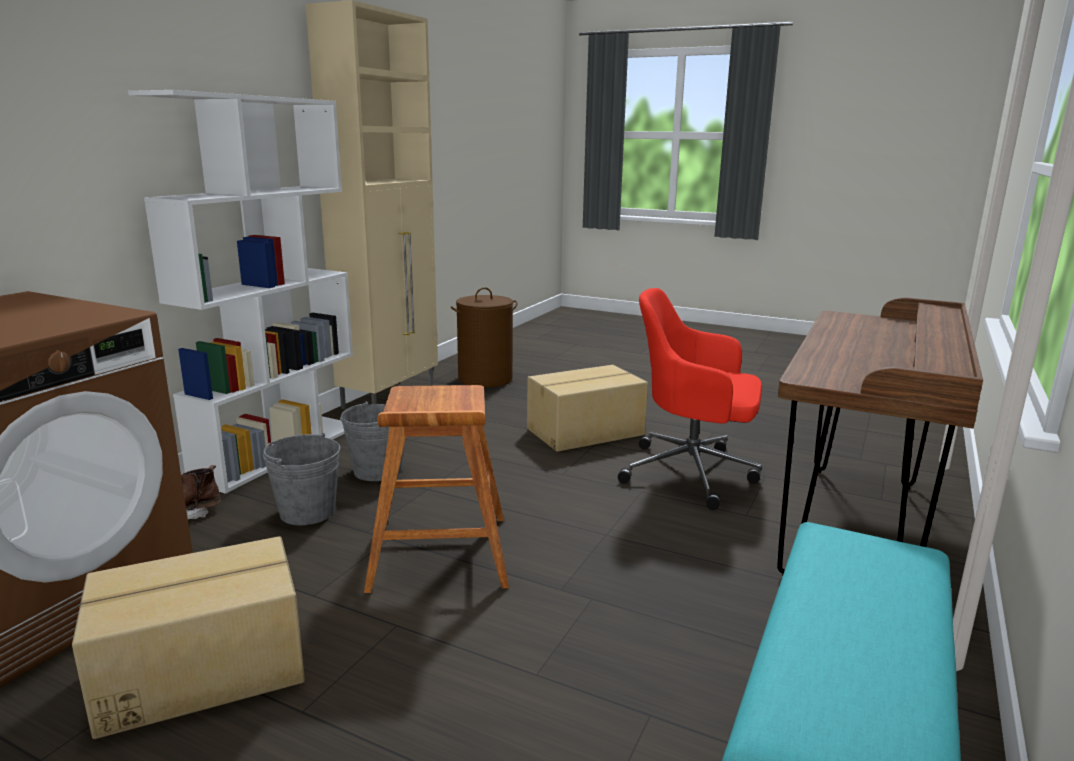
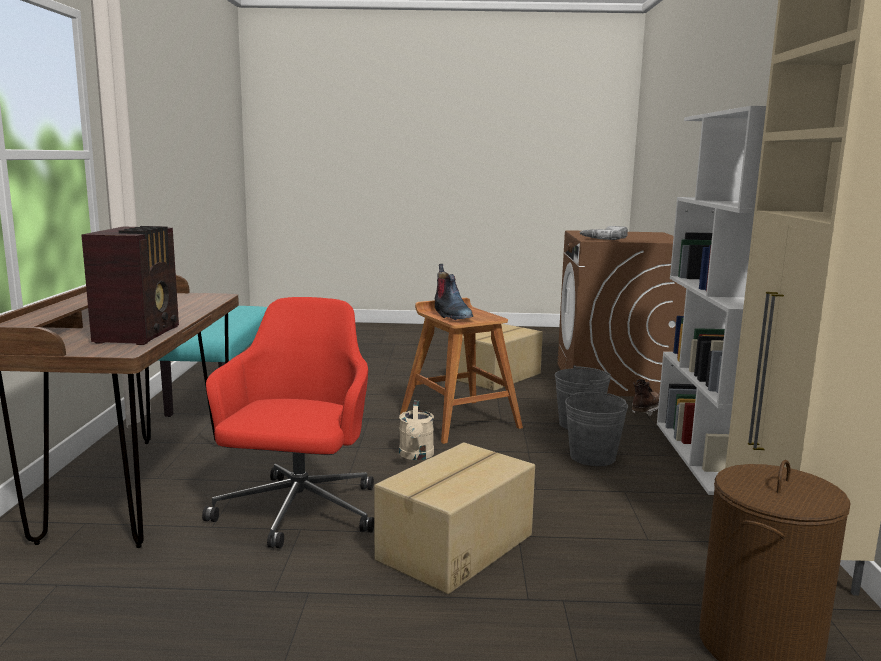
camera: 155 degrees right, 5 degrees down
red office chair [618,288,762,510] -> red office chair turned 75 degrees counterclockwise [202,297,374,548]
none -> radio [81,226,179,345]
none -> beige watering can [399,400,434,460]
none -> boot [435,264,473,320]
none -> power drill [579,226,628,240]

